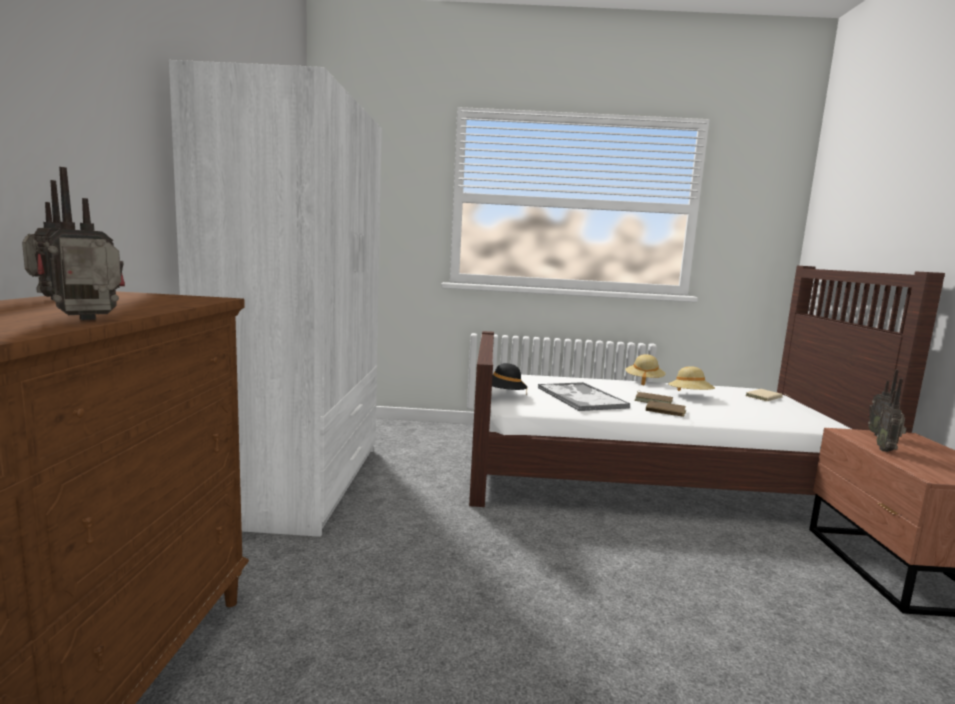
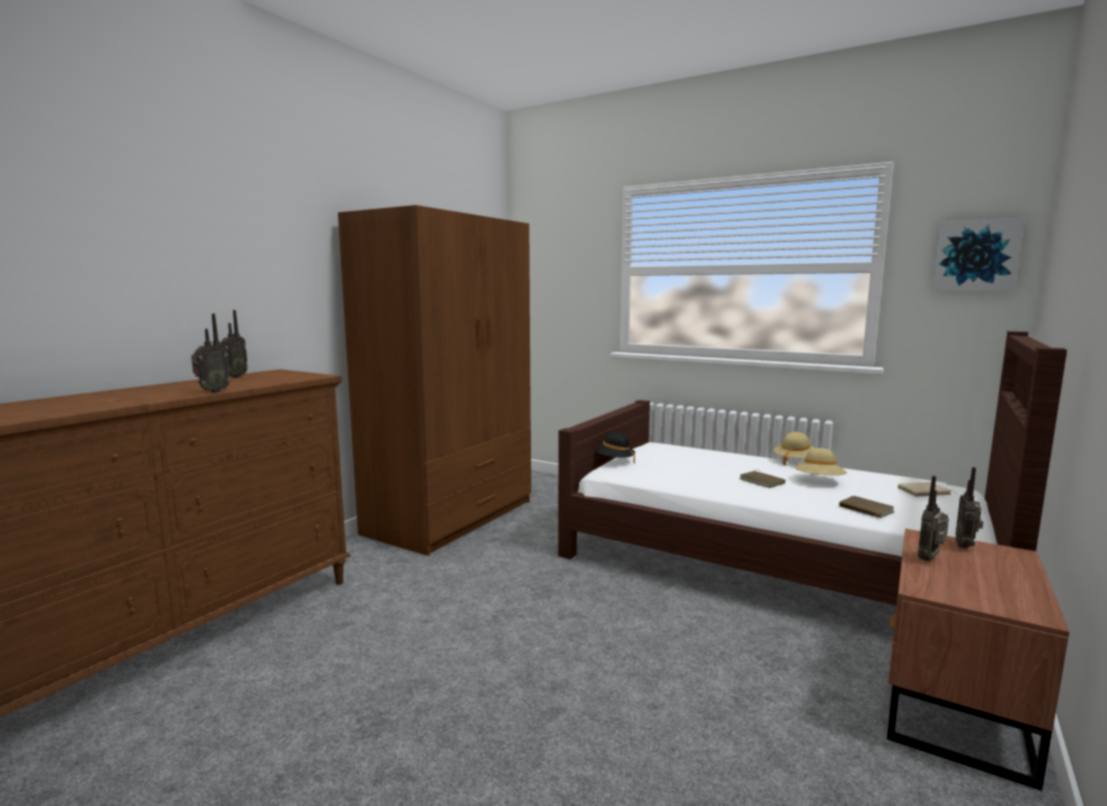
camera: 30 degrees right, 0 degrees up
radio [48,167,125,320] -> radio turned 135 degrees clockwise [191,314,231,393]
white wardrobe [169,60,382,537] -> brown wardrobe [338,205,531,556]
tray [538,382,630,411] -> none
brown book [646,401,686,417] -> brown book moved to [839,496,894,518]
none -> picture [933,217,1025,291]

